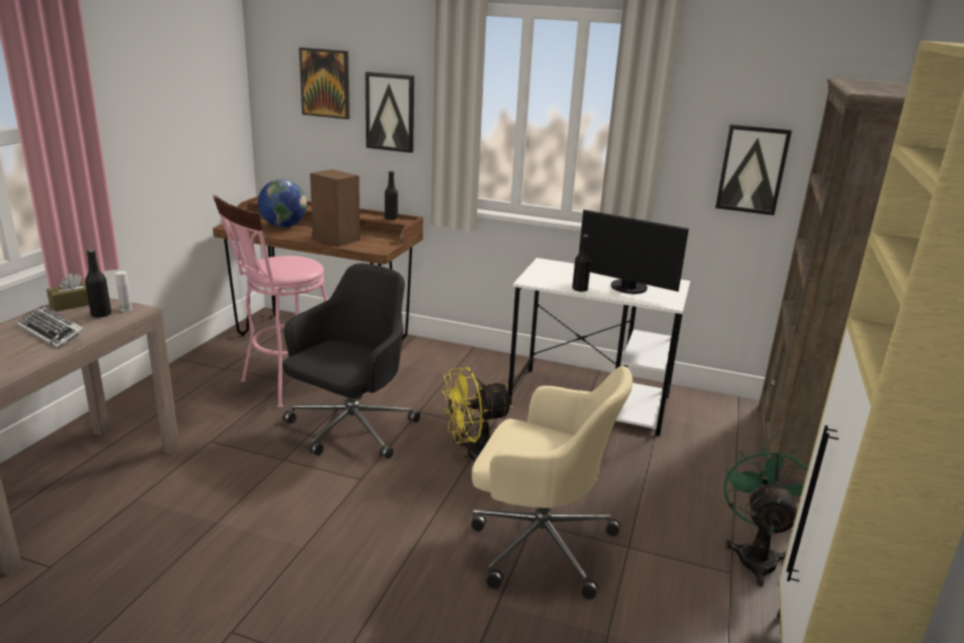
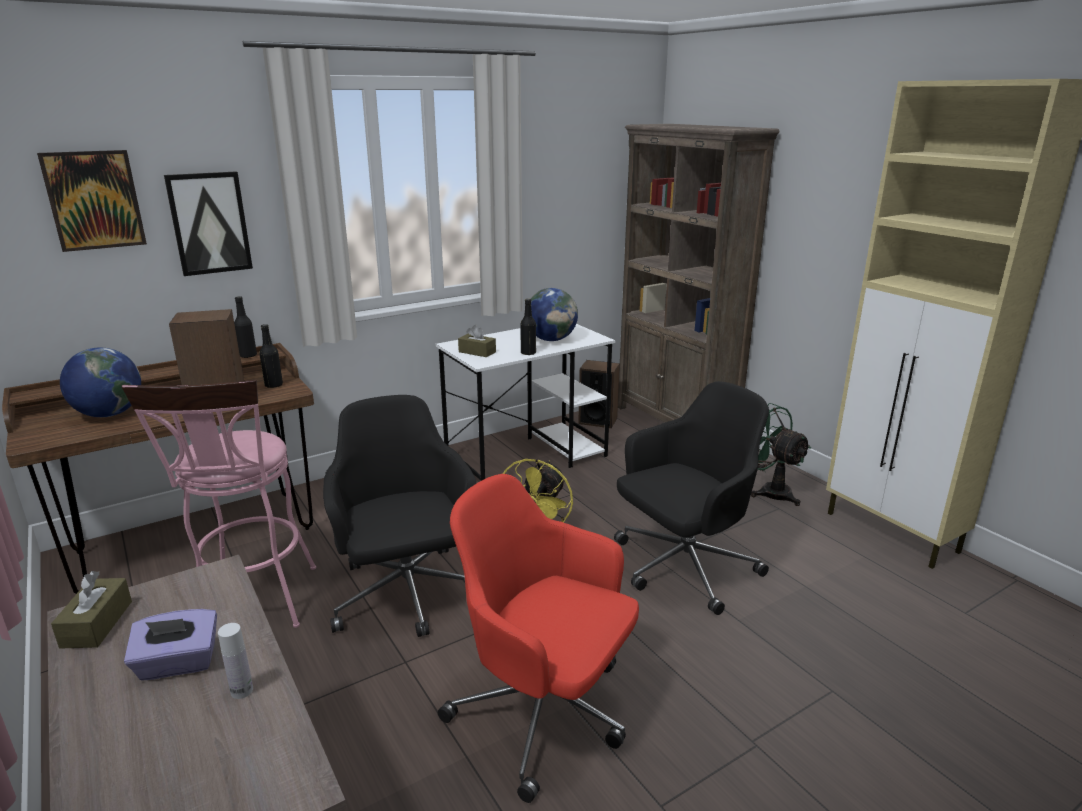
camera: 50 degrees left, 0 degrees up
keyboard [17,306,85,349] -> purple tissue box [124,609,217,681]
black bottle [85,250,111,318] -> black bottle moved to [259,324,283,388]
white bottle [115,271,132,312] -> white bottle moved to [218,623,253,699]
beige office chair [471,366,633,600] -> black office chair [614,381,769,615]
monitor [579,209,689,294] -> globe [530,288,578,341]
picture [715,124,792,215] -> none
none -> red office chair [438,474,639,803]
none -> brown tissue box [458,325,496,357]
none -> speaker [578,360,620,428]

